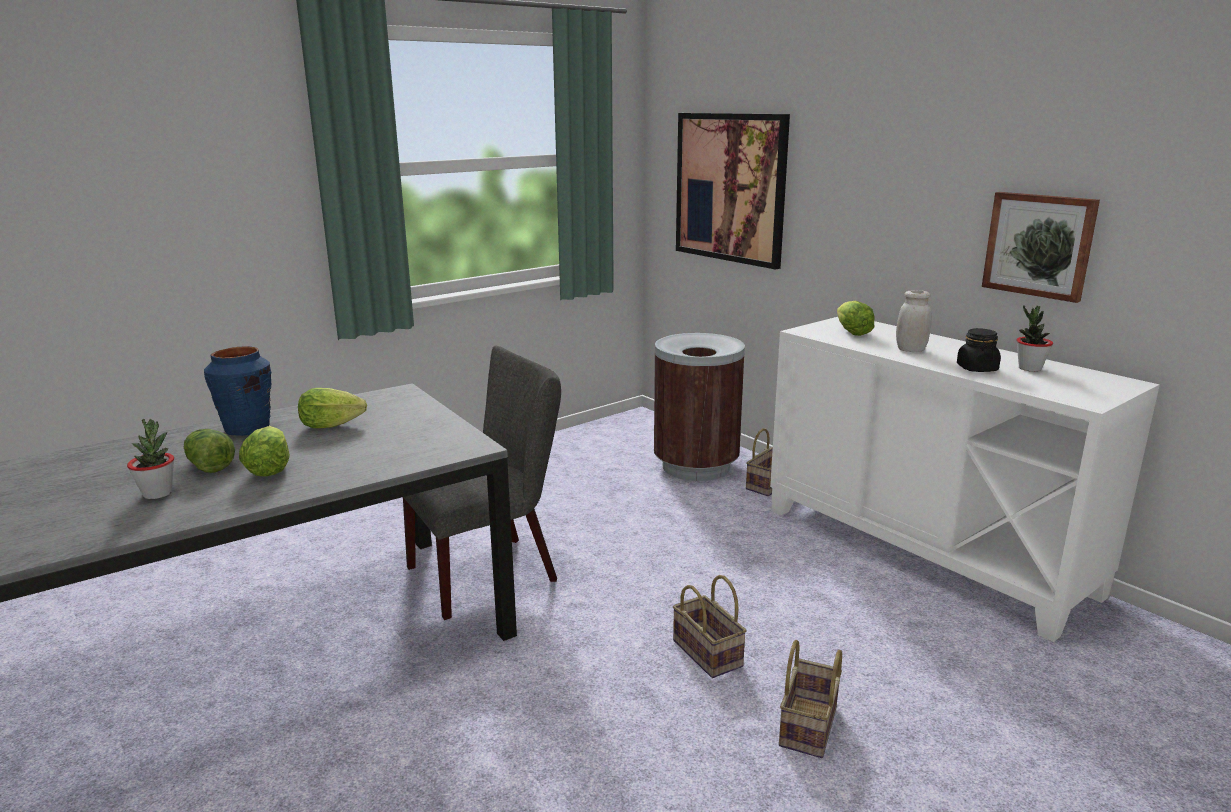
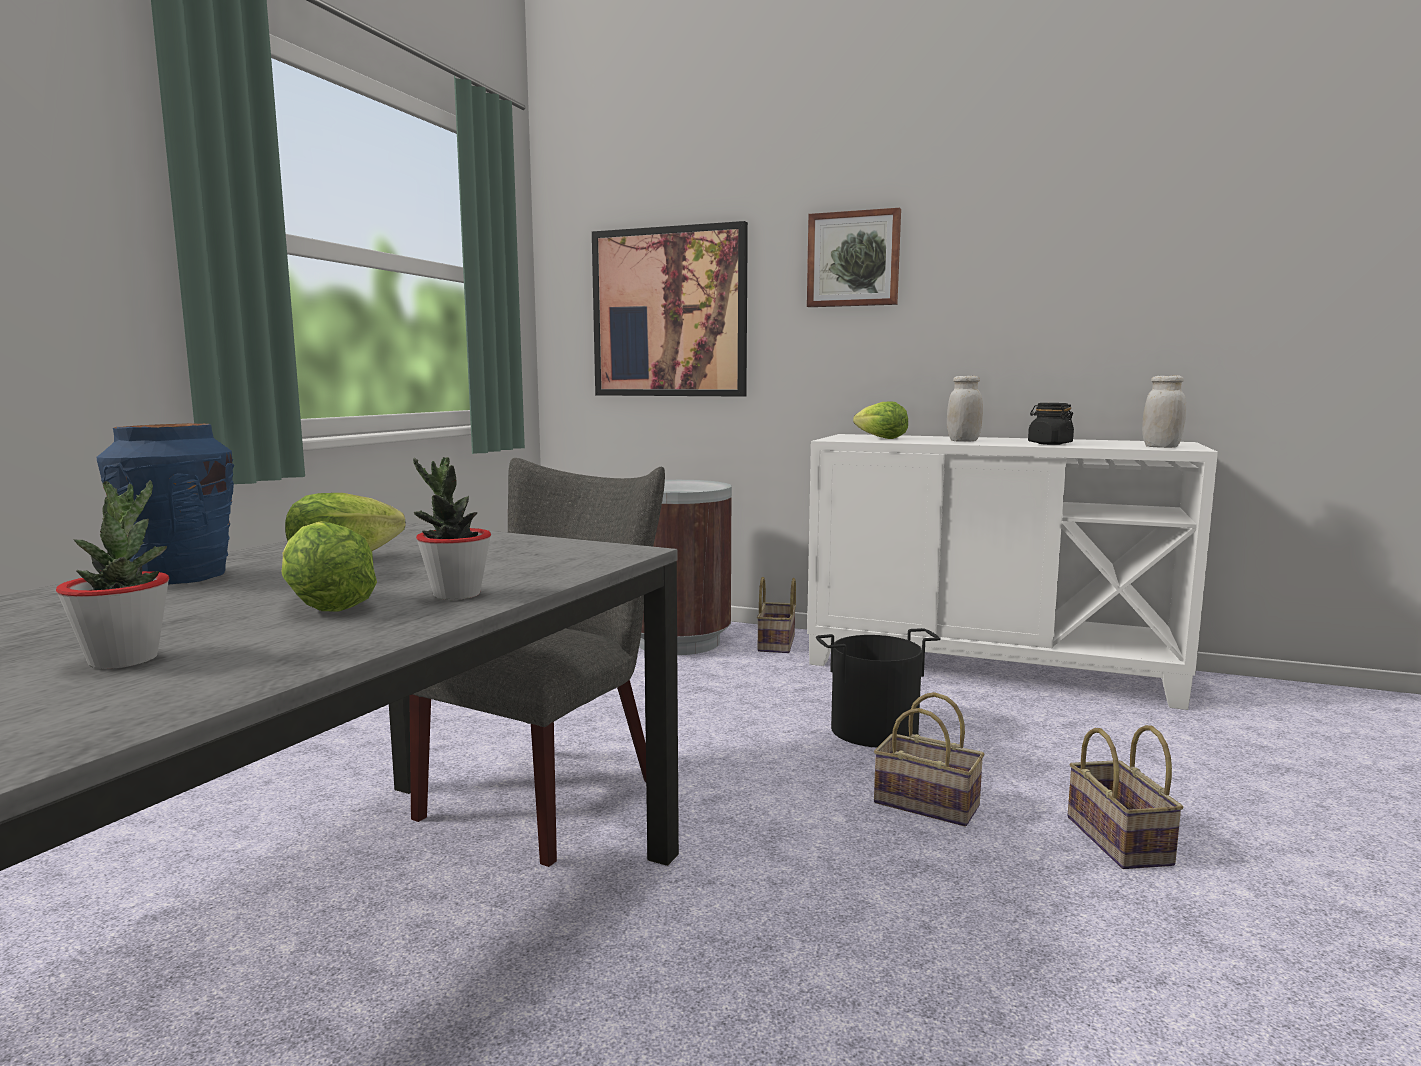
camera: 30 degrees left, 10 degrees down
lettuce [184,429,235,473] -> none
picture [982,192,1100,303] -> picture moved to [807,208,901,307]
potted plant [1016,305,1053,372] -> potted plant moved to [413,457,491,600]
none -> black bucket [816,628,941,747]
none -> white jar [1142,375,1186,448]

